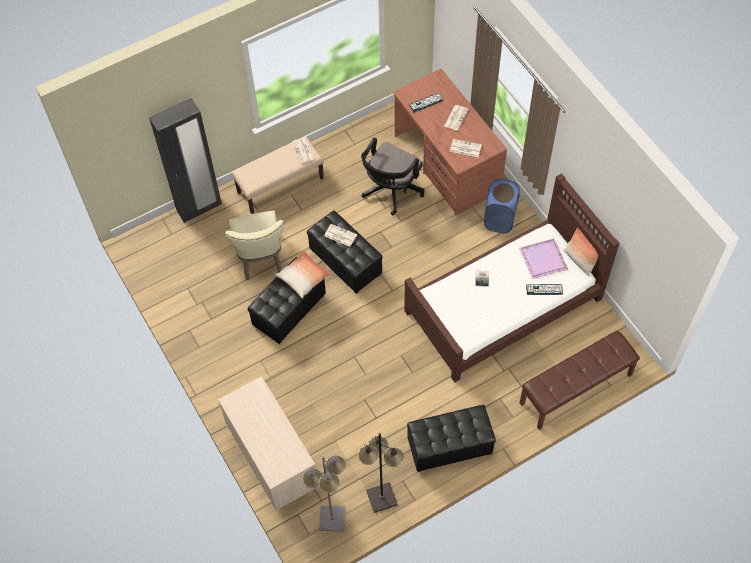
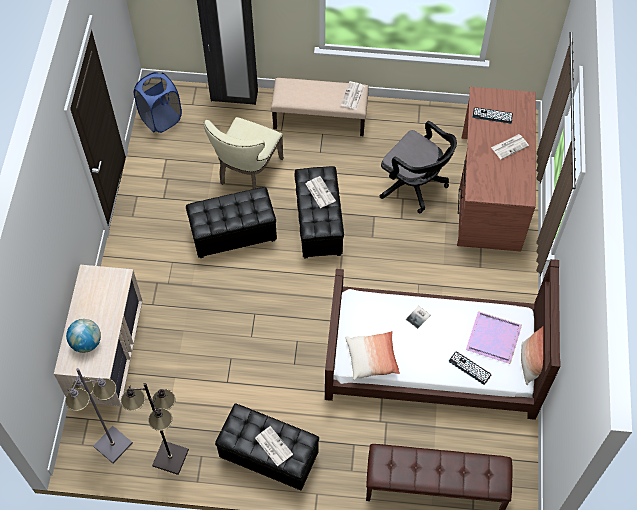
camera: 35 degrees right, 0 degrees up
pillow [275,250,330,298] -> pillow moved to [345,331,400,380]
black office chair [361,137,425,215] -> black office chair turned 120 degrees counterclockwise [380,121,457,213]
newspaper [450,139,482,157] -> newspaper moved to [255,426,293,466]
blue laundry basket [484,179,520,233] -> blue laundry basket moved to [134,72,182,133]
none -> globe [66,319,101,353]

